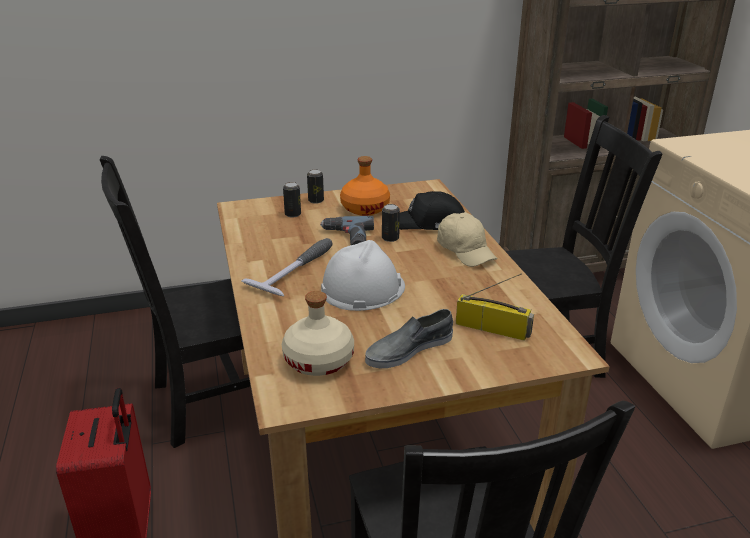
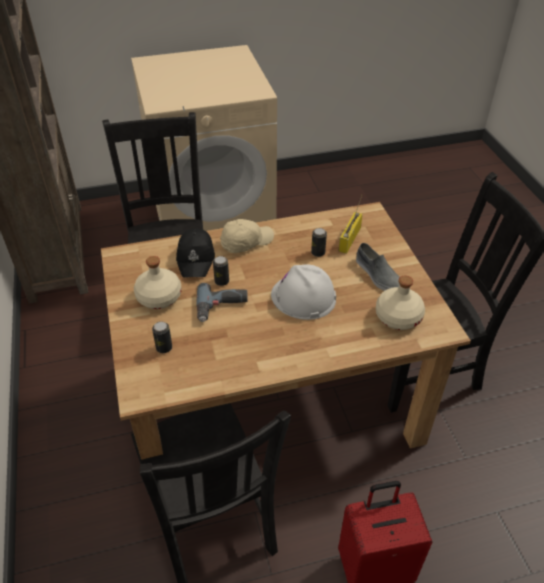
camera: 90 degrees left, 15 degrees up
hammer [242,238,333,296] -> none
can [307,169,324,204] -> can moved to [311,228,327,257]
orange bottle [340,156,390,216] -> beige bottle [134,256,182,309]

